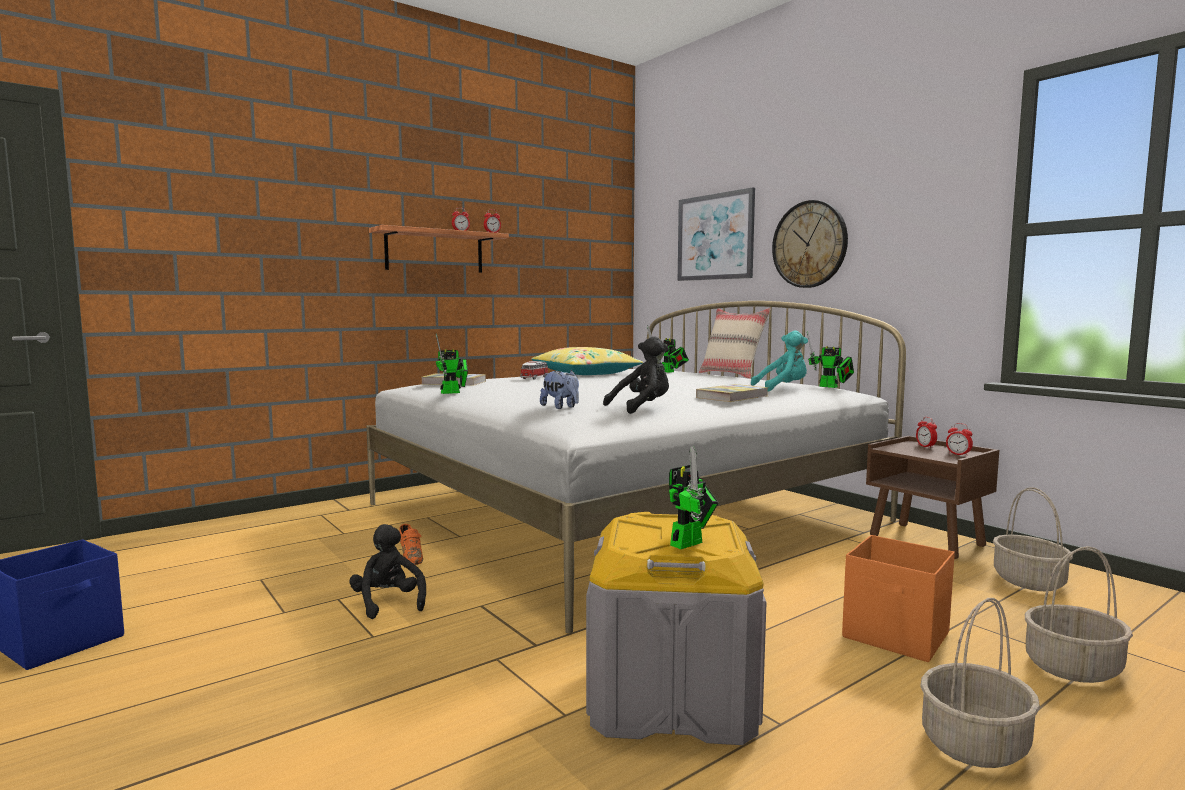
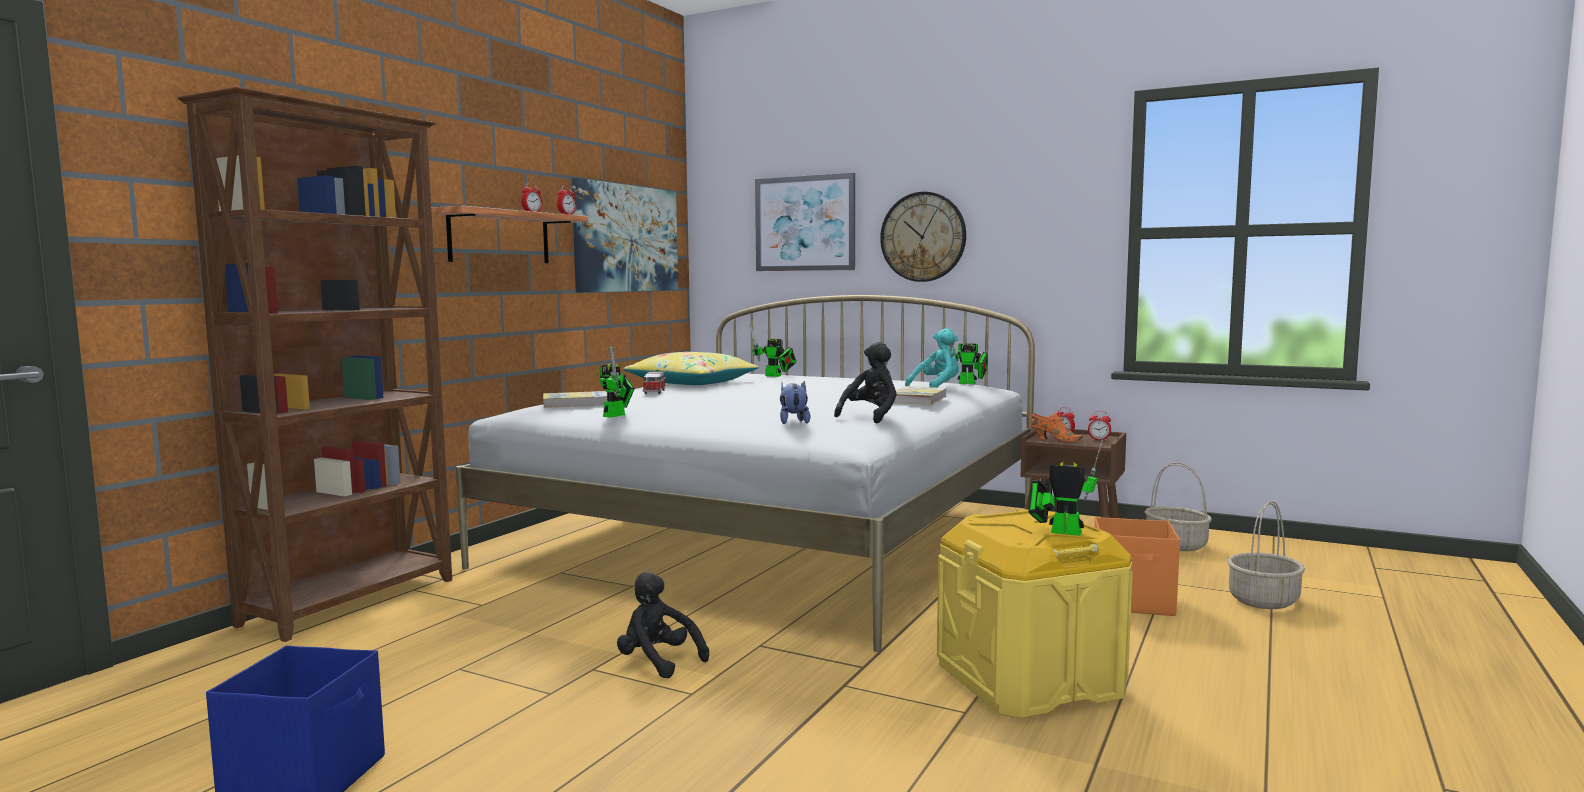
camera: 25 degrees left, 0 degrees up
orange shoe [399,524,423,565] -> orange shoe moved to [1030,413,1083,442]
plush toy [540,370,579,409] -> plush toy turned 120 degrees counterclockwise [780,381,810,424]
grey storage box [586,512,767,745] -> yellow storage box [937,510,1133,718]
toy robot [669,445,719,549] -> toy robot turned 90 degrees counterclockwise [1028,432,1105,536]
beige pillow [699,308,771,379] -> none
basket [920,598,1040,768] -> none
none -> brown bookcase [177,87,452,642]
none -> picture [572,178,678,292]

